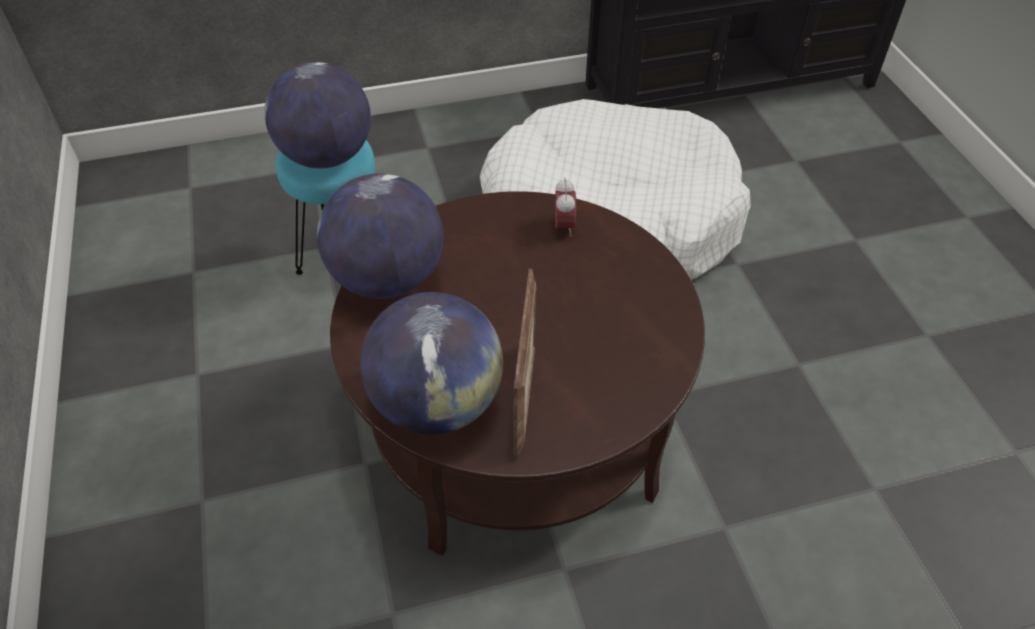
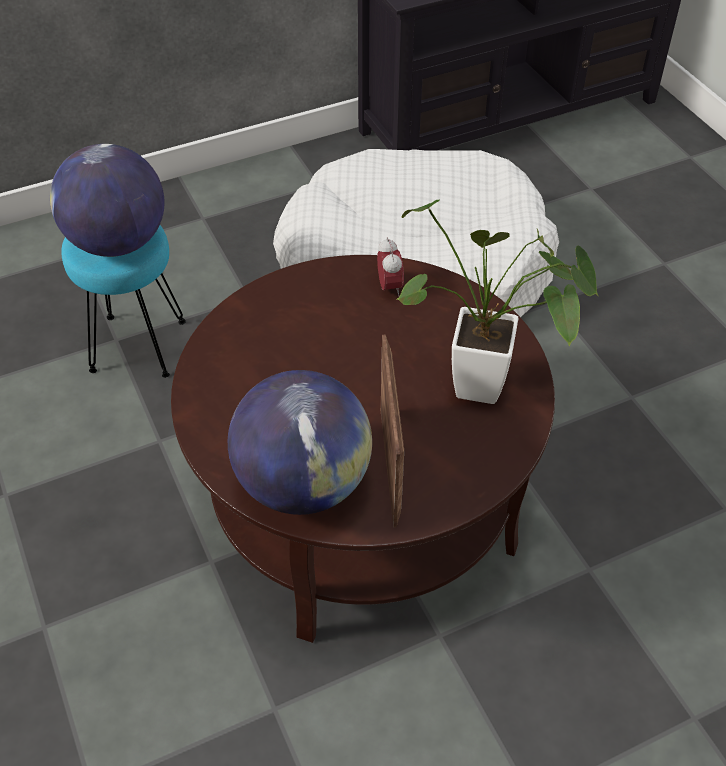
camera: 10 degrees left, 0 degrees up
globe [317,173,444,299] -> none
none -> potted plant [397,200,598,404]

